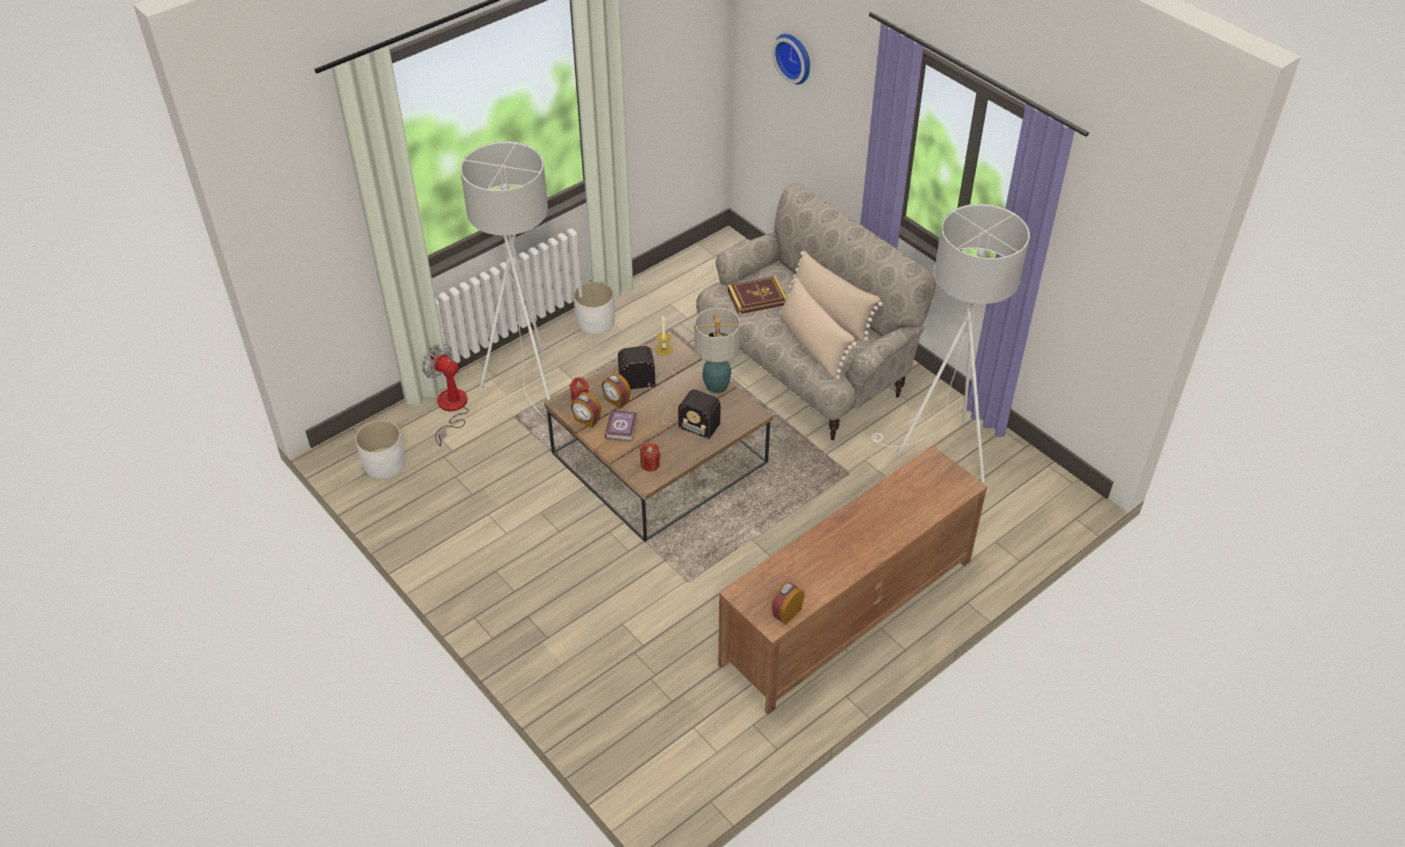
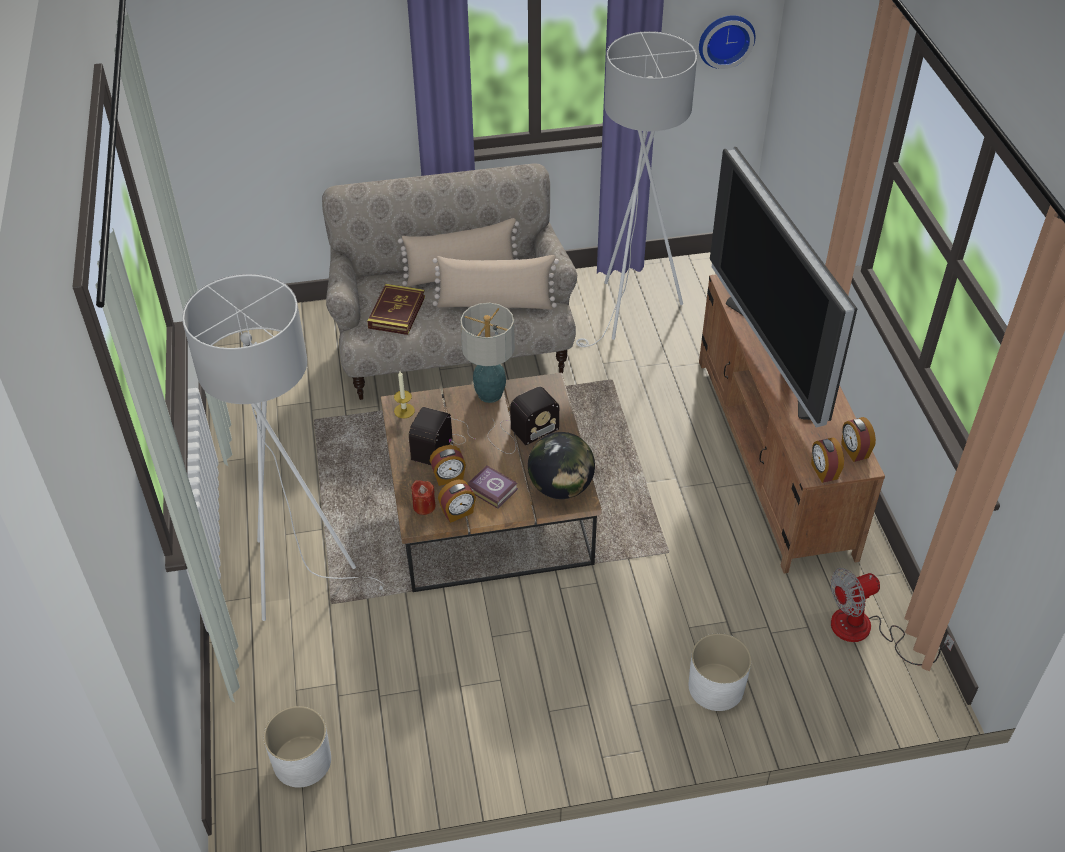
camera: 60 degrees left, 0 degrees up
fan [422,343,469,446] -> fan moved to [831,568,954,665]
white planter [573,281,615,334] -> white planter moved to [689,633,751,711]
red candle [640,442,661,472] -> globe [528,432,595,499]
wall clock [772,34,810,84] -> wall clock moved to [699,15,755,69]
none -> television [710,147,858,427]
none -> alarm clock [811,438,844,483]

